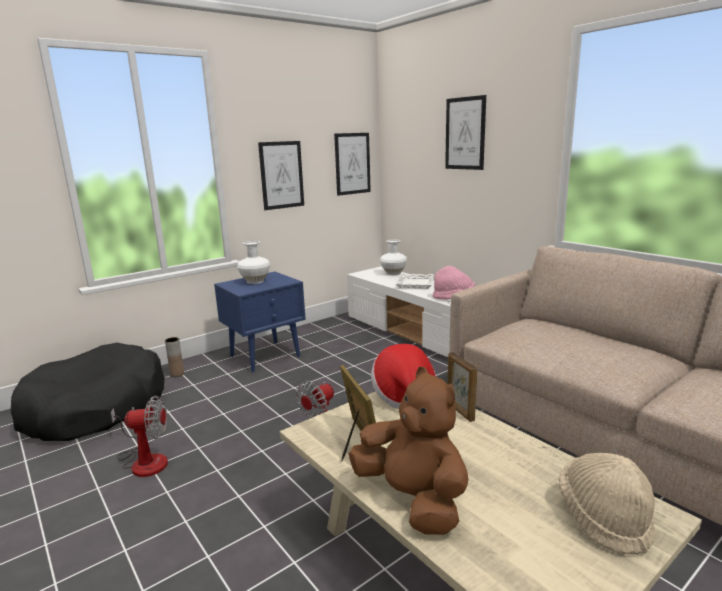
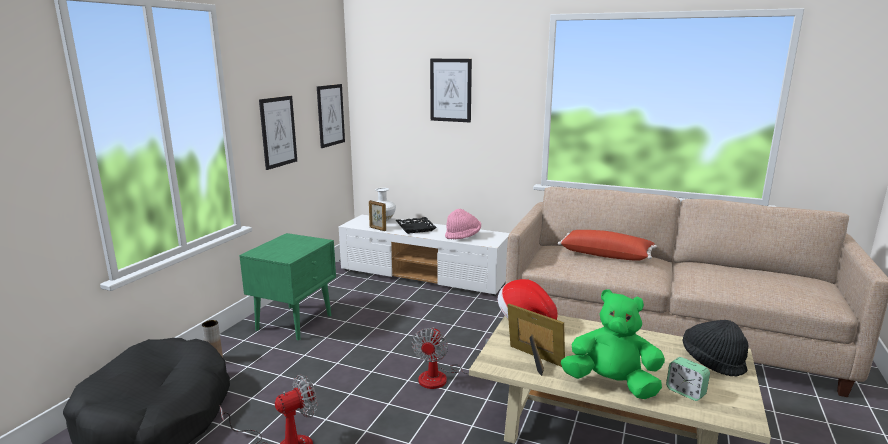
camera: 30 degrees left, 0 degrees up
blue nightstand [214,271,305,372] -> green nightstand [239,233,336,340]
white vase [237,241,270,284] -> none
brown plush toy [349,366,468,535] -> green plush toy [561,289,665,399]
white tray [396,273,434,289] -> black tray [396,217,437,234]
picture frame [447,352,477,422] -> picture frame moved to [369,200,386,231]
beige hat [559,453,655,555] -> black hat [682,320,748,376]
none -> red pillow [558,230,657,261]
none -> alarm clock [666,357,710,401]

